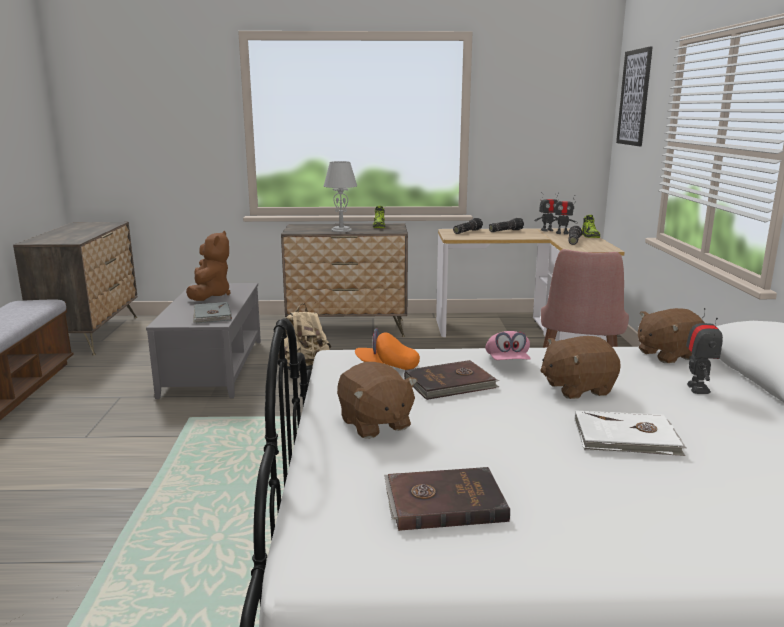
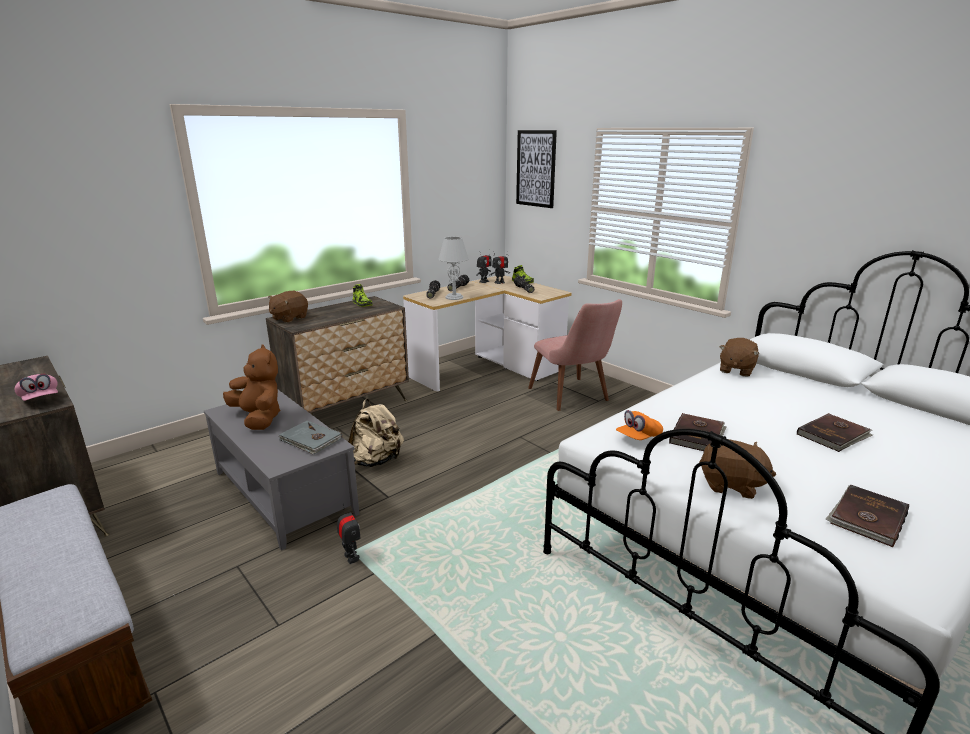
camera: 40 degrees left, 5 degrees up
grey table lamp [324,161,357,232] -> grey table lamp moved to [439,237,469,300]
pink cap [485,331,531,360] -> pink cap moved to [15,374,58,401]
brown plush toy [540,336,621,399] -> brown plush toy moved to [268,291,308,323]
white book [575,411,686,456] -> brown book [797,413,873,452]
toy robot [686,308,723,394] -> toy robot moved to [337,504,361,564]

